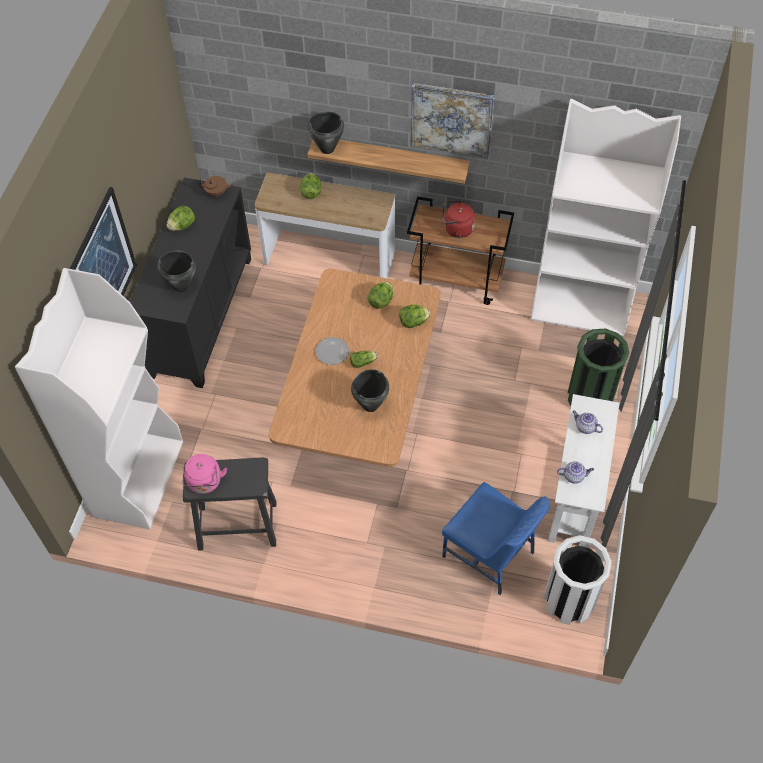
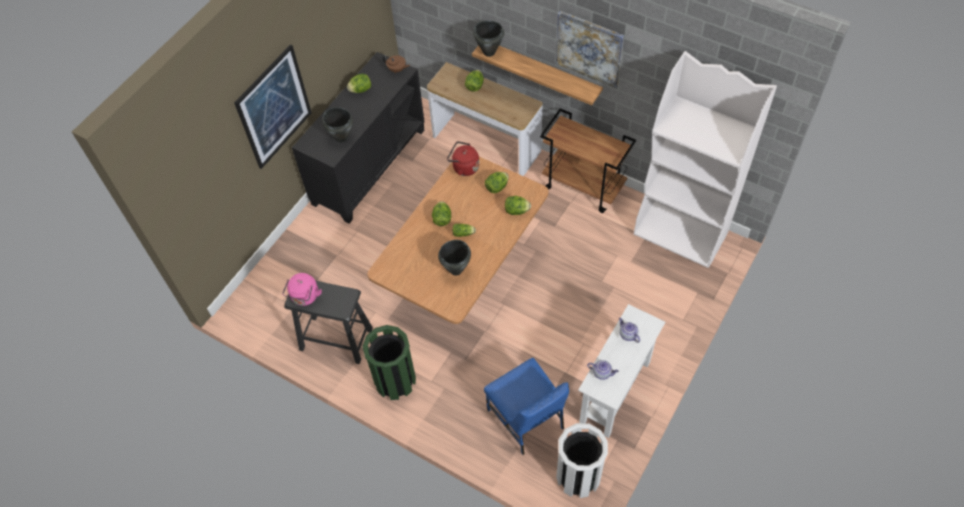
camera: 20 degrees right, 0 degrees up
white bookcase [15,268,183,529] -> none
plate [316,337,349,365] -> lettuce [432,201,451,226]
red kettle [442,200,475,238] -> red kettle moved to [447,141,479,176]
green trash can [568,329,629,406] -> green trash can moved to [362,325,416,400]

